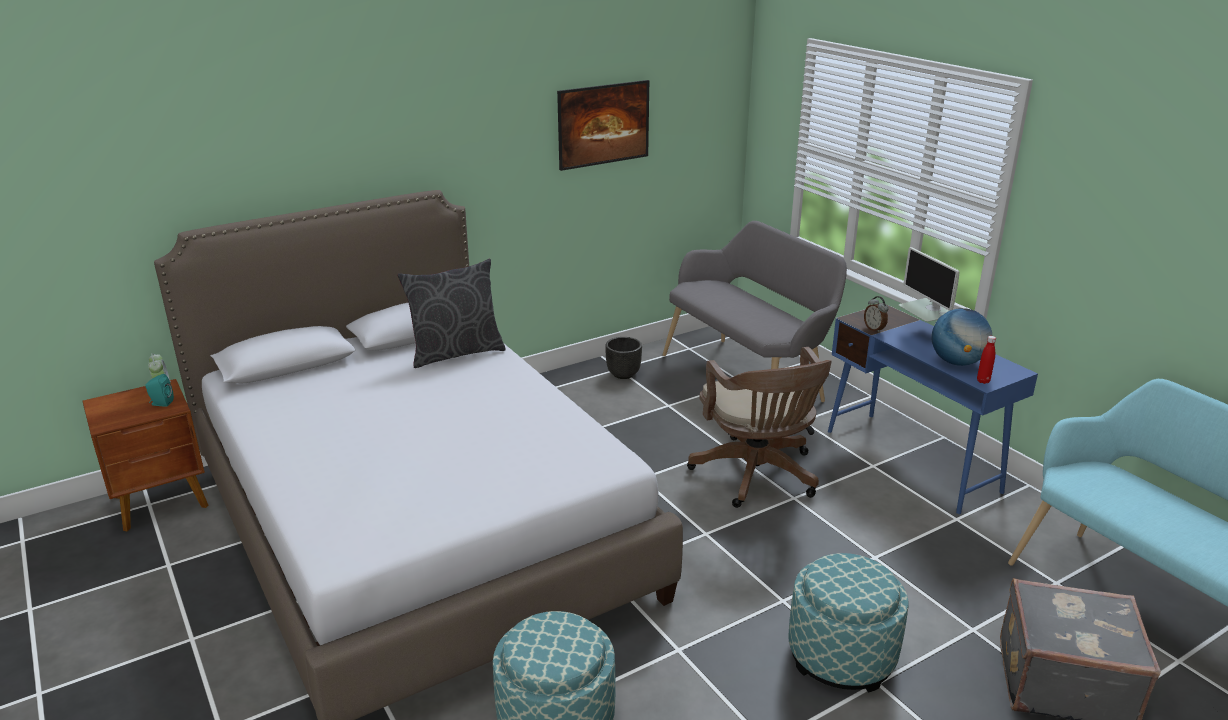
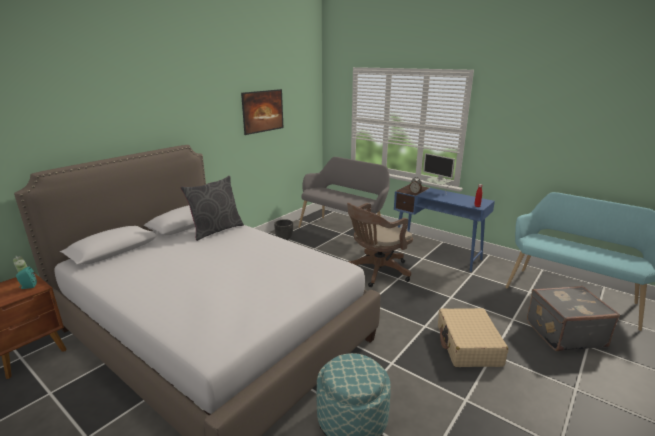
camera: 20 degrees left, 5 degrees down
brown office chair [687,347,832,508] -> brown office chair turned 90 degrees clockwise [347,203,413,287]
ottoman [788,553,908,693] -> beige suitcase [438,308,508,367]
globe [931,308,992,366] -> none

